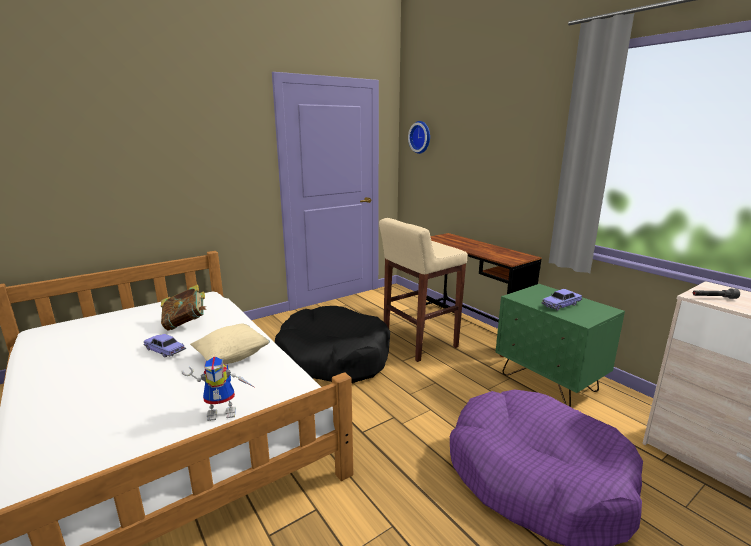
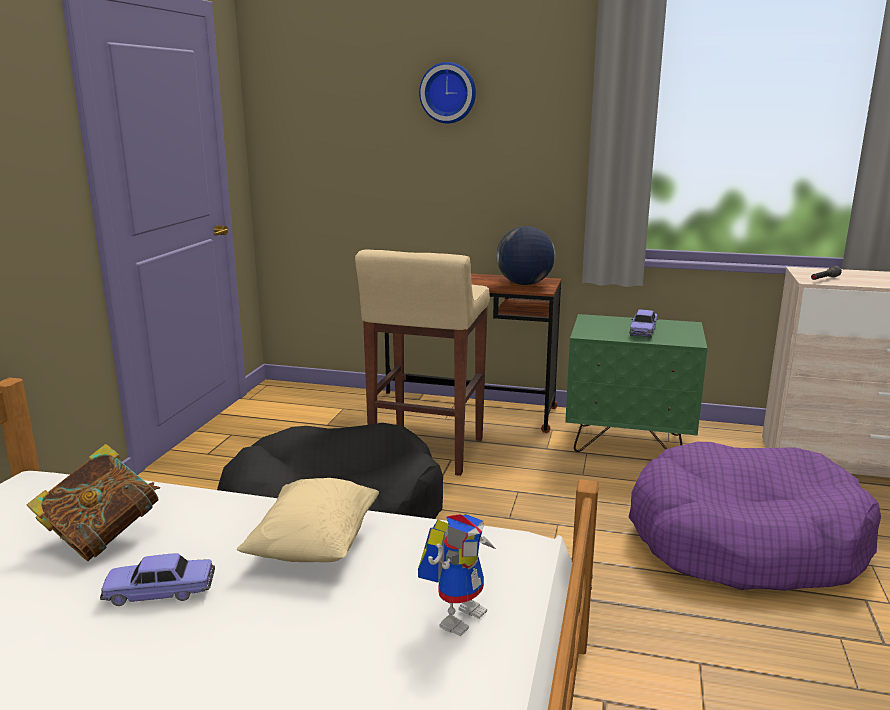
camera: 40 degrees left, 0 degrees up
wall clock [408,121,430,154] -> wall clock moved to [419,62,476,123]
none -> globe [496,226,555,285]

